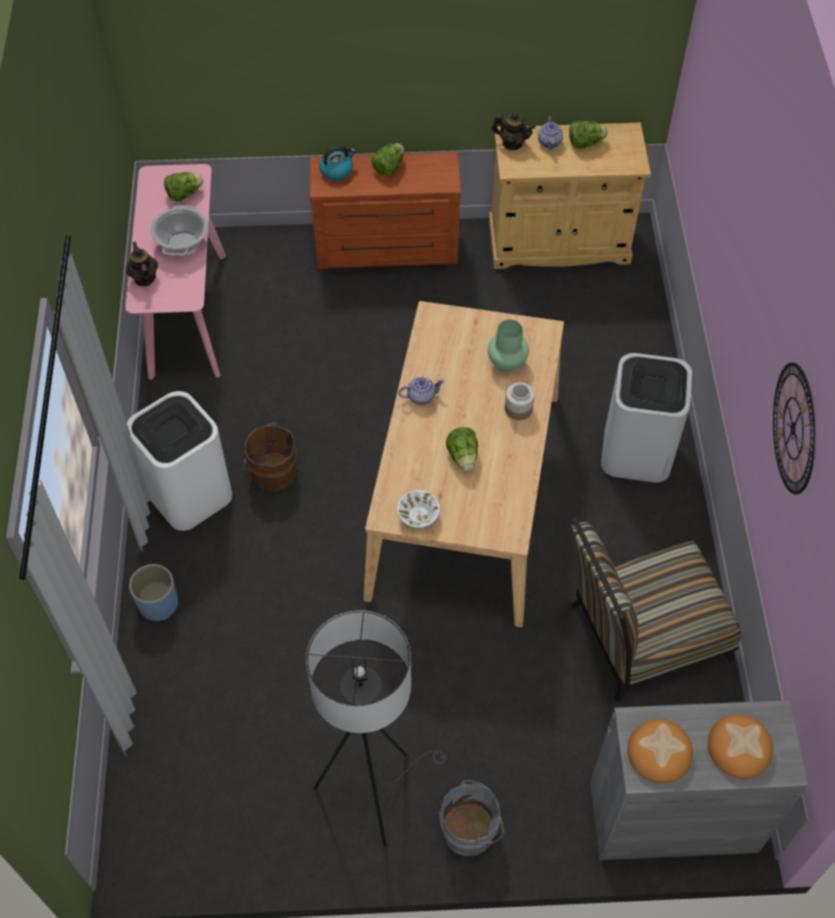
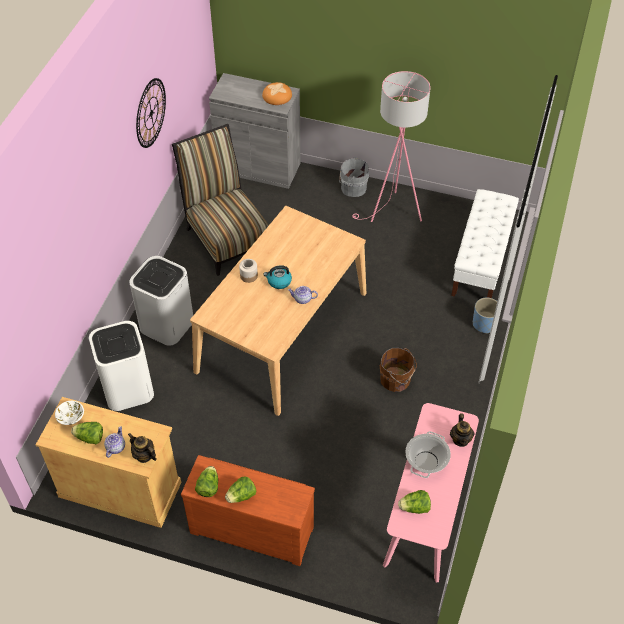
camera: 160 degrees left, 5 degrees down
white trash can [127,391,232,531] -> white trash can moved to [89,321,154,411]
grey floor lamp [306,610,446,847] -> pink floor lamp [352,71,431,222]
kettle [319,146,356,181] -> kettle moved to [263,265,292,289]
white bowl [397,490,440,528] -> white bowl moved to [55,401,84,425]
lettuce [446,427,478,471] -> lettuce moved to [195,466,218,497]
green vase [488,320,529,372] -> none
chair [571,517,741,702] -> chair turned 120 degrees counterclockwise [172,124,269,276]
bread [708,714,773,779] -> none
none -> white bench [451,189,519,298]

